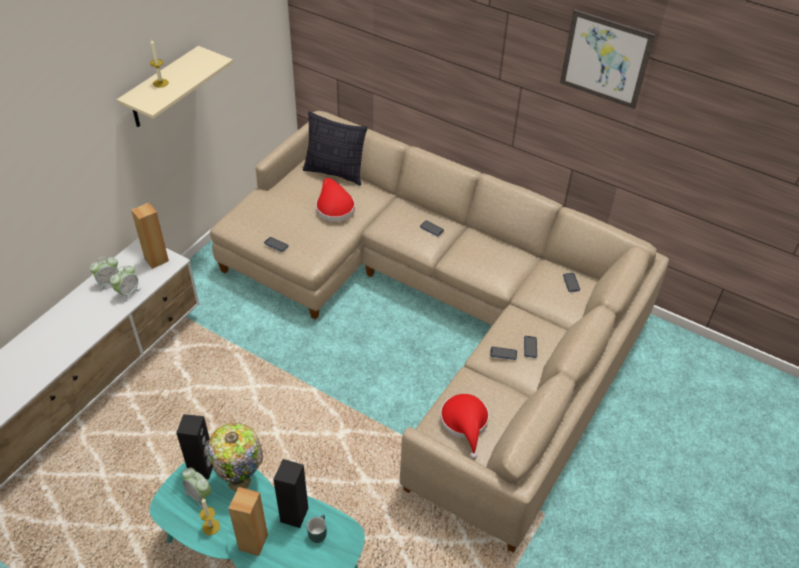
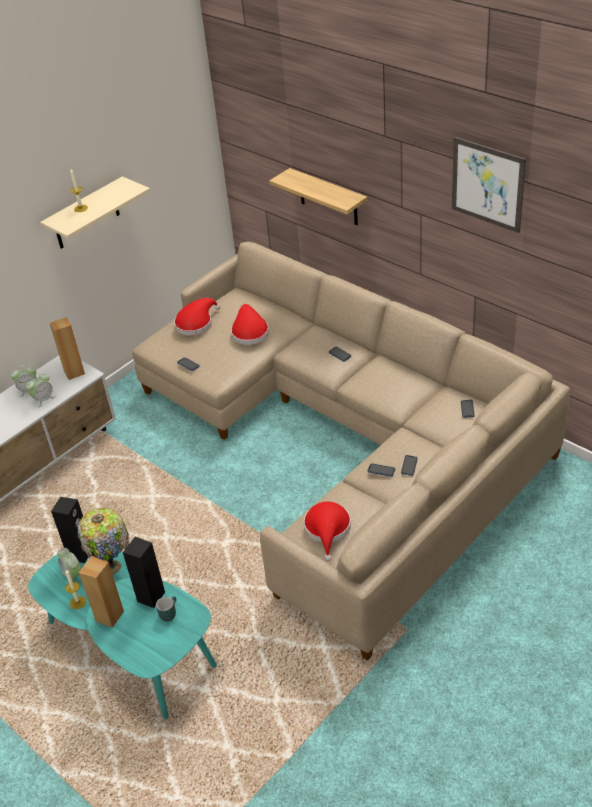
camera: 15 degrees right, 5 degrees down
pillow [303,111,368,186] -> none
none -> red hat [174,298,220,336]
none -> shelf [269,168,367,225]

